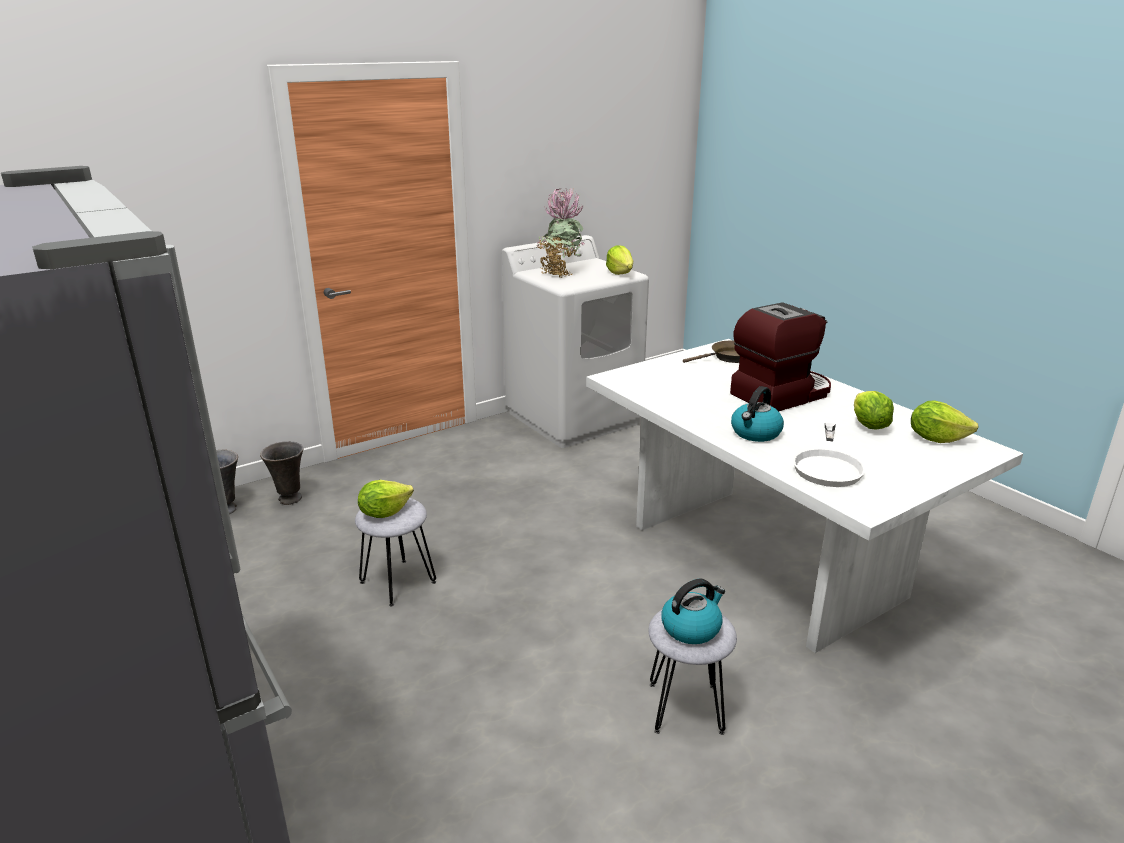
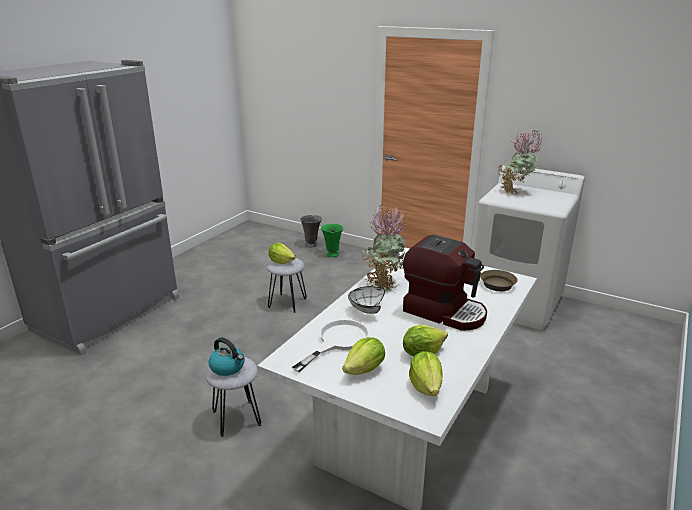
camera: 65 degrees right, 0 degrees up
grey vase [260,441,303,505] -> green vase [321,224,343,257]
lettuce [606,245,633,275] -> lettuce moved to [342,337,385,375]
kettle [731,386,784,442] -> white bowl [348,286,385,314]
white frying pan [793,423,866,487] -> white frying pan turned 135 degrees clockwise [292,319,369,372]
none -> potted plant [362,205,407,291]

